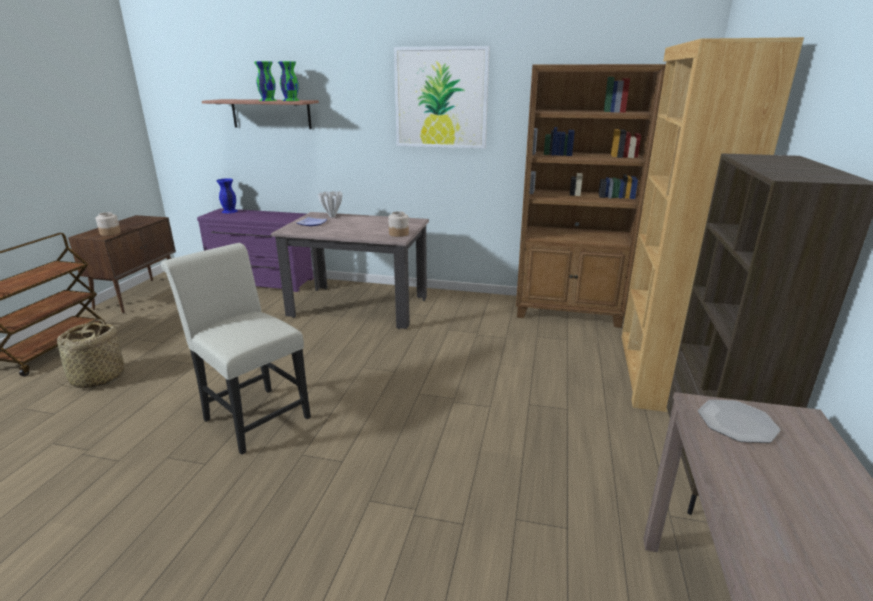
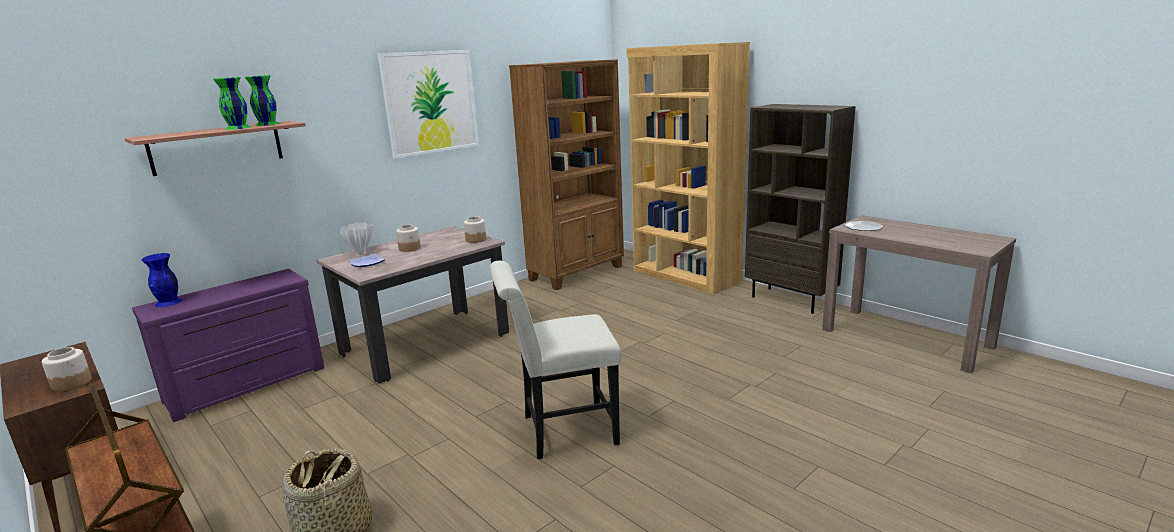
camera: 55 degrees left, 5 degrees down
none -> jar [396,224,421,252]

